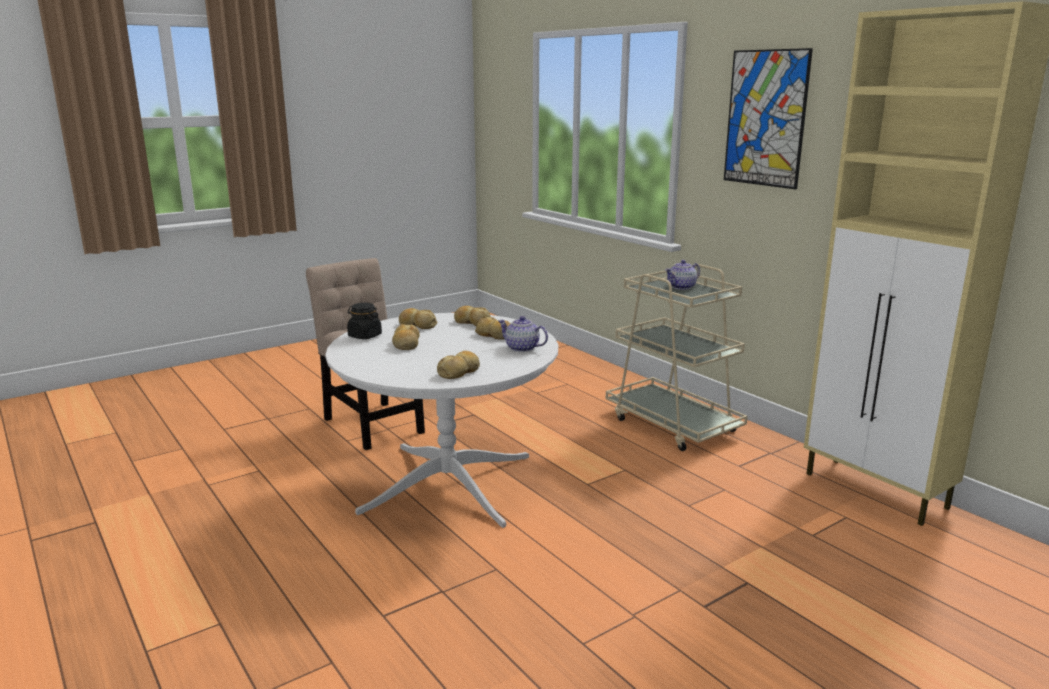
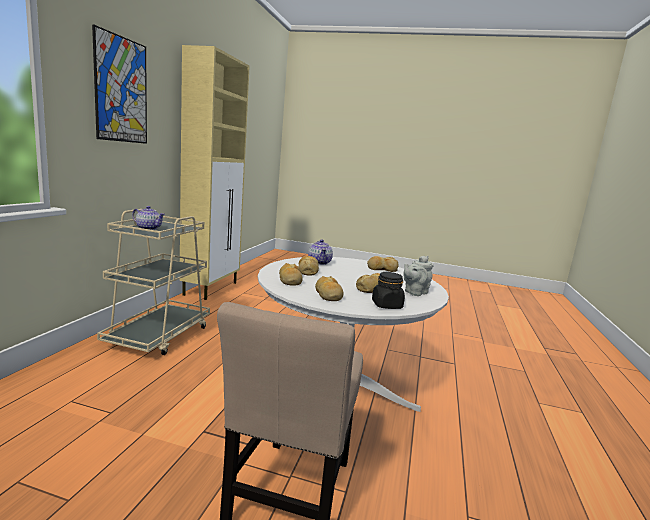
camera: 130 degrees left, 5 degrees down
none -> grey teapot [403,256,433,296]

